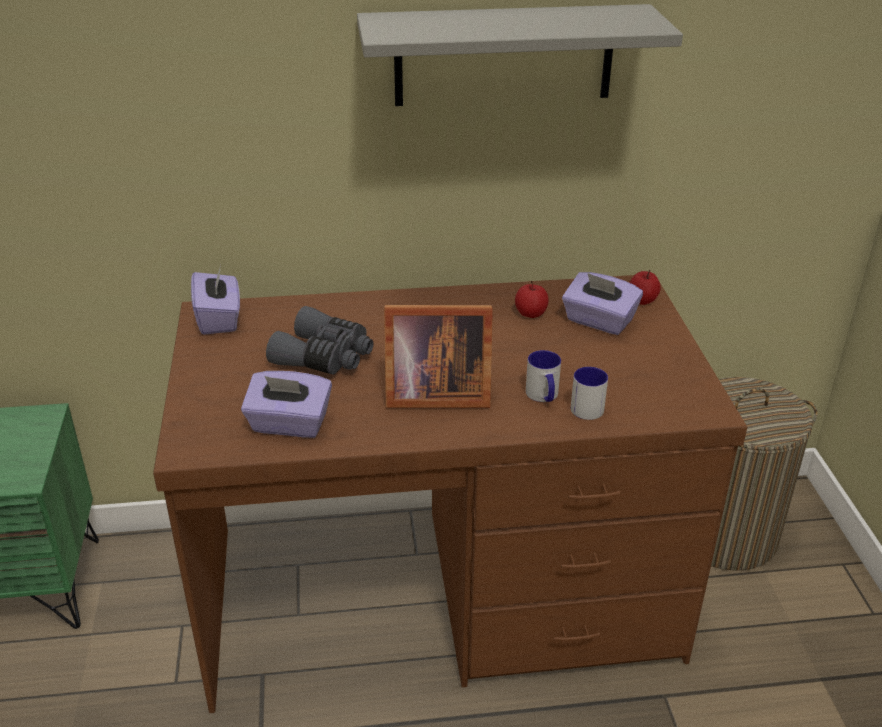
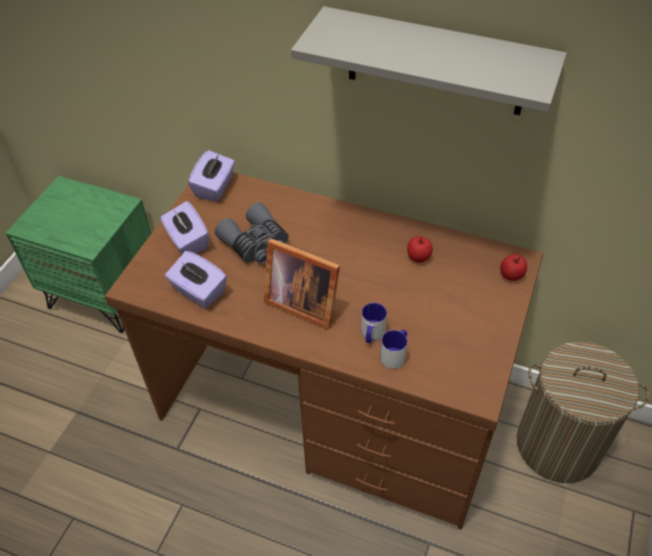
camera: 30 degrees right, 15 degrees up
purple tissue box [562,272,643,335] -> purple tissue box moved to [161,201,209,254]

